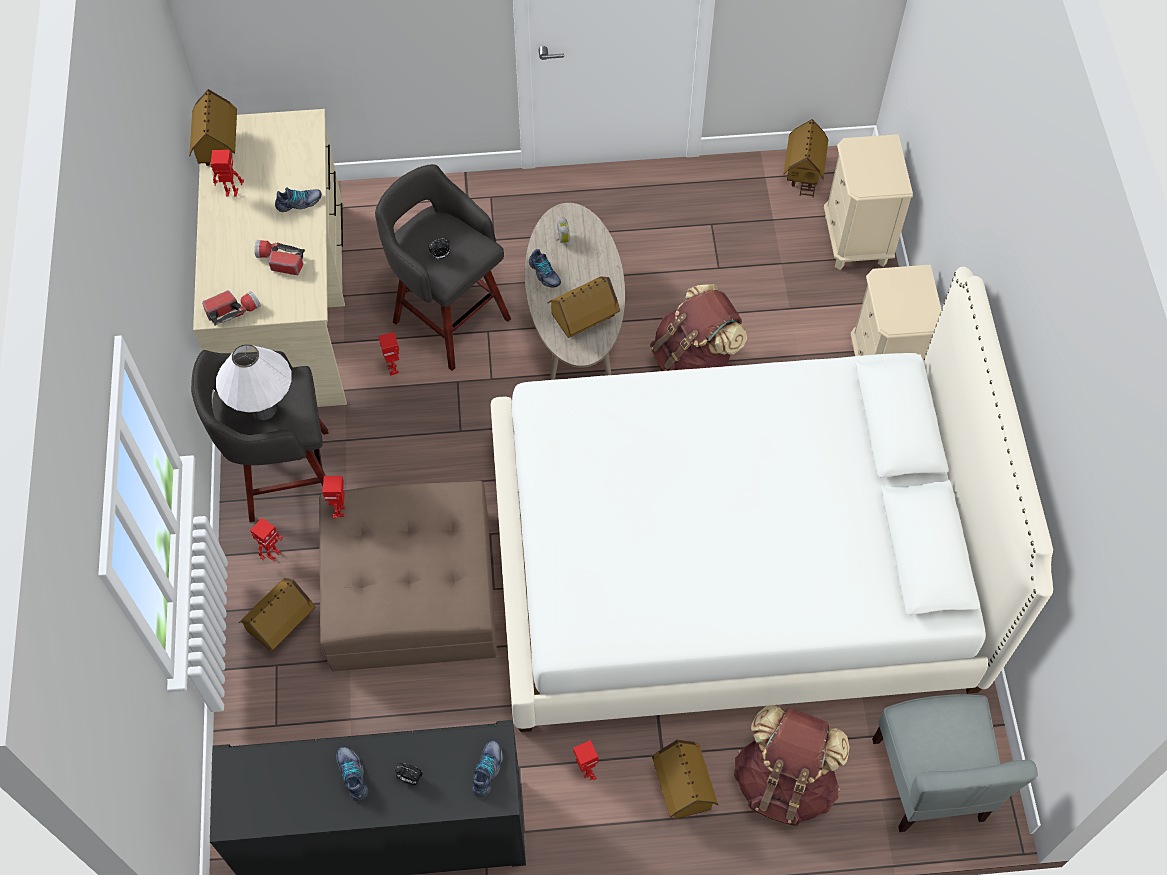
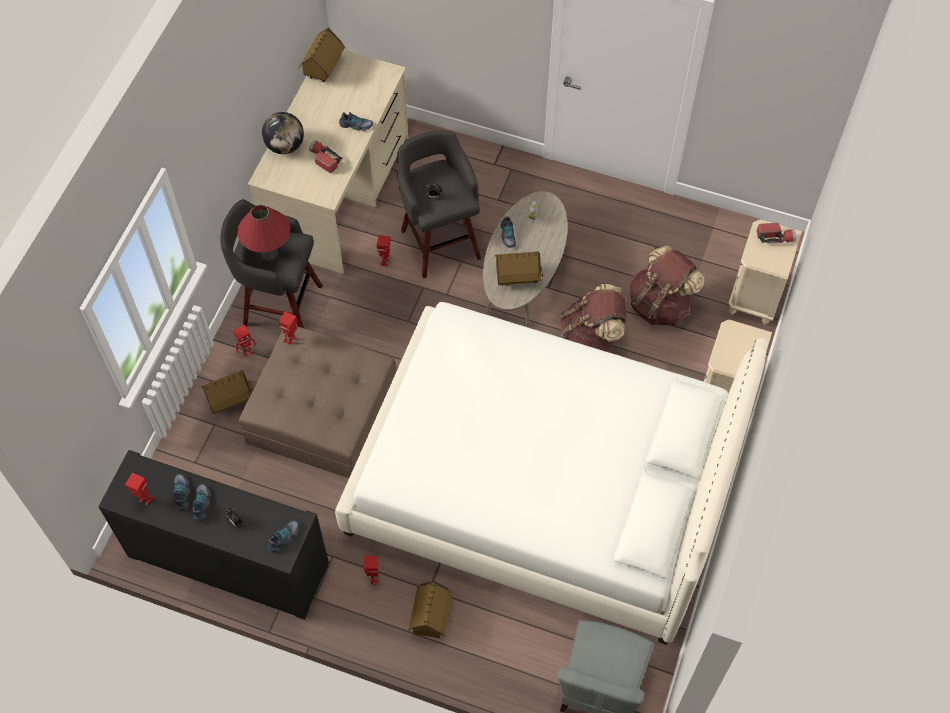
camera: 25 degrees right, 0 degrees up
flashlight [202,291,261,326] -> flashlight moved to [757,223,797,243]
toy robot [210,150,244,197] -> toy robot moved to [125,473,155,505]
white table lamp [216,344,292,420] -> red table lamp [237,205,290,261]
brown backpack [734,705,849,826] -> brown backpack moved to [630,245,705,326]
toy house [783,119,828,198] -> none
none -> shoe [173,474,190,511]
none -> globe [262,112,304,154]

